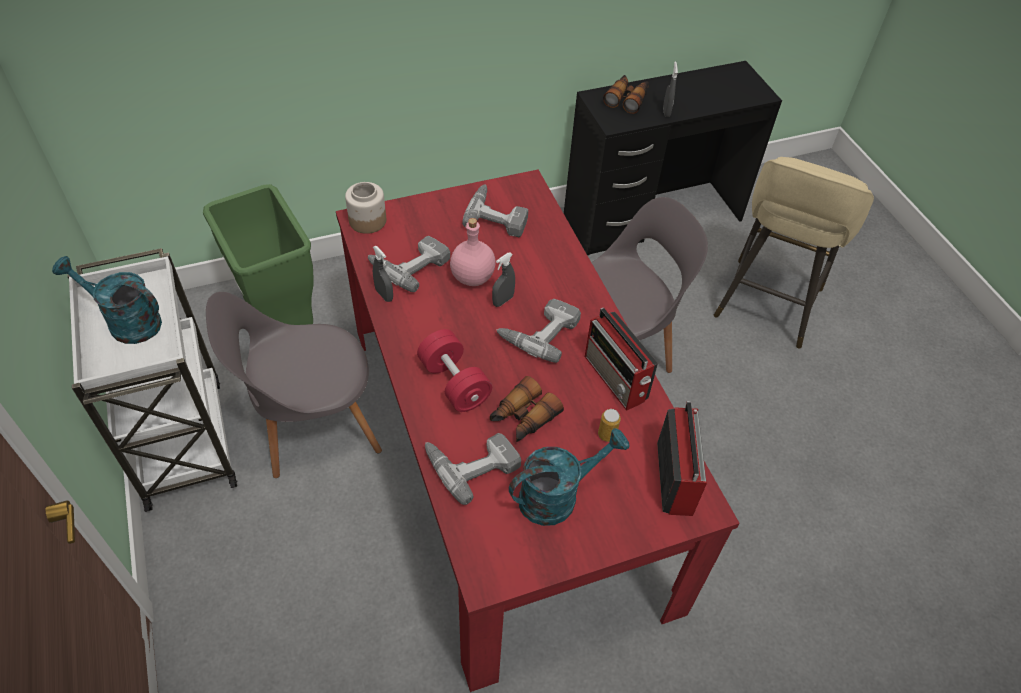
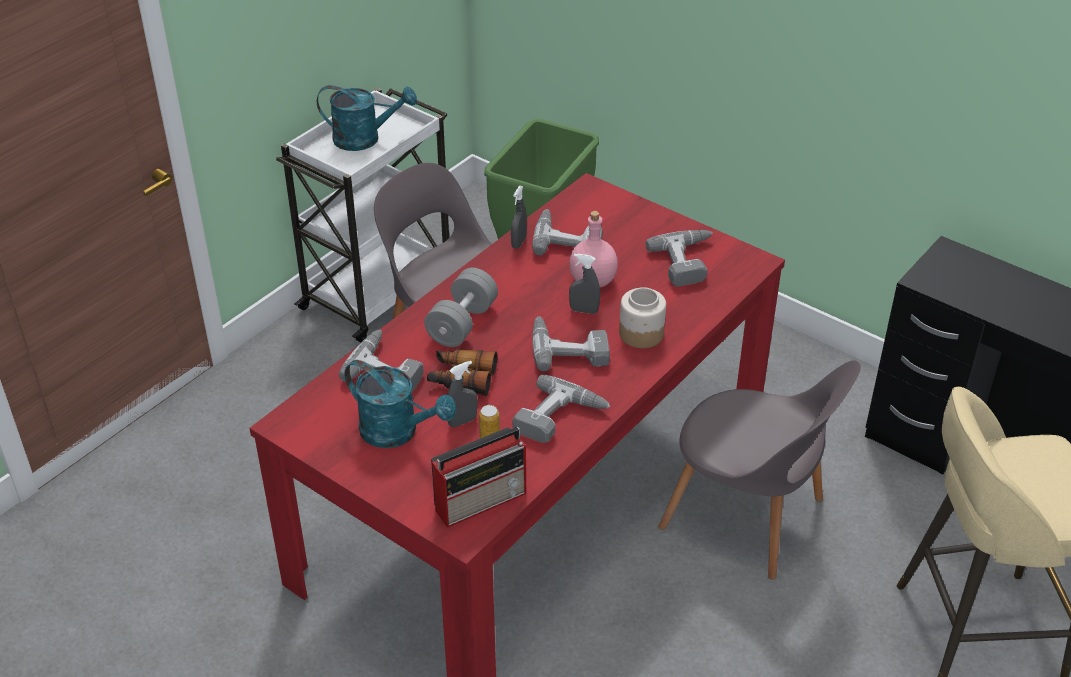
camera: 60 degrees right, 10 degrees down
turquoise watering can [52,256,162,344] -> turquoise watering can turned 105 degrees clockwise [317,85,417,151]
jar [345,182,386,234] -> jar moved to [619,287,666,348]
red dumbbell [417,329,492,412] -> grey dumbbell [424,268,498,347]
radio [585,308,658,411] -> power drill [513,375,610,443]
binoculars [603,75,649,114] -> none
grey spray bottle [663,61,678,117] -> grey spray bottle moved to [447,361,478,427]

